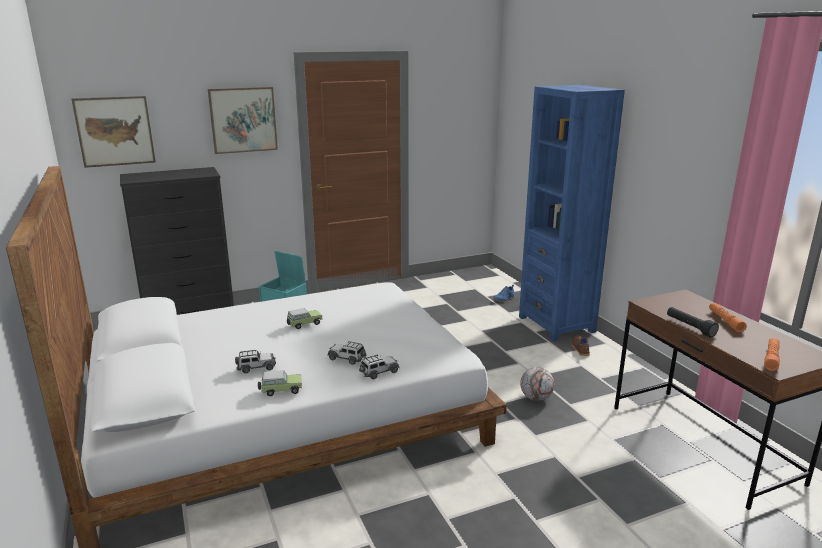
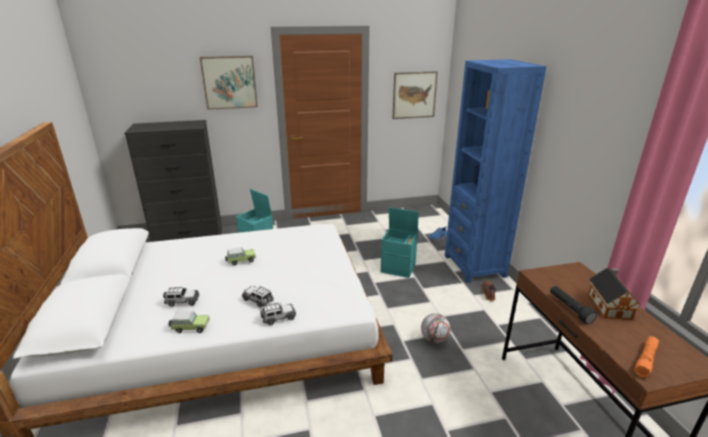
camera: 10 degrees right, 5 degrees up
picture [72,96,156,168] -> picture moved to [393,71,438,119]
orange flashlight [709,303,747,332] -> toy house [588,268,641,320]
none -> turquoise storage box [381,207,419,278]

